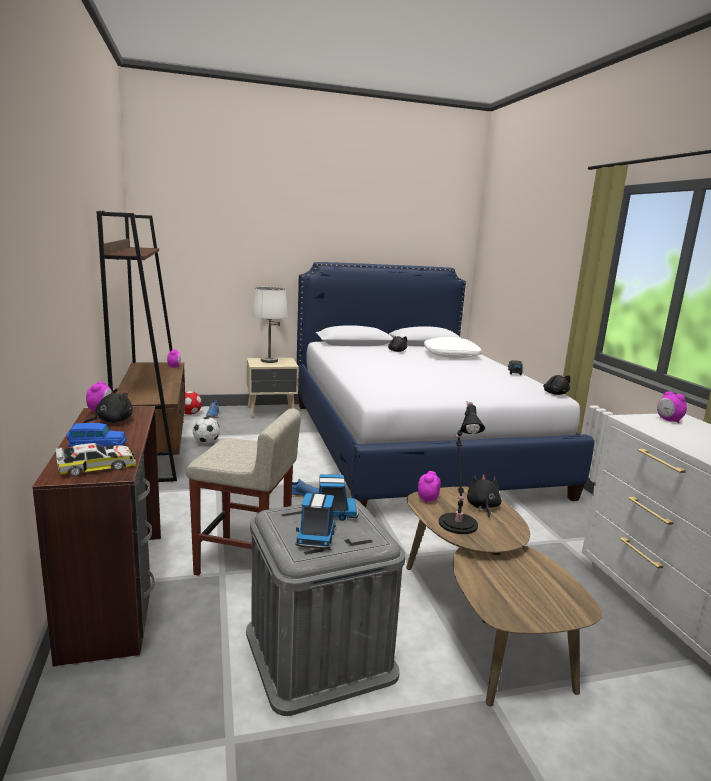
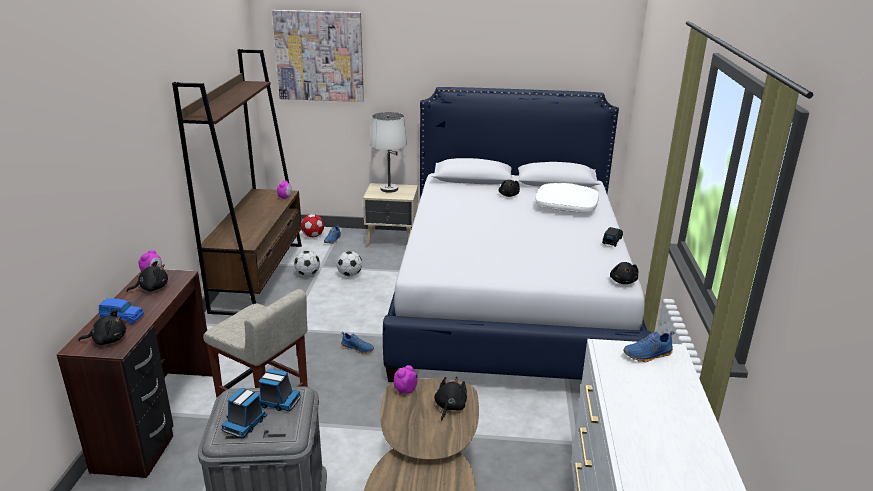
camera: 20 degrees right, 10 degrees up
toy car [54,443,136,476] -> black plush toy [78,310,126,345]
black table lamp [439,401,485,534] -> none
alarm clock [657,391,687,423] -> blue shoe [623,331,674,362]
none -> picture [272,10,364,102]
none -> football [337,251,362,277]

